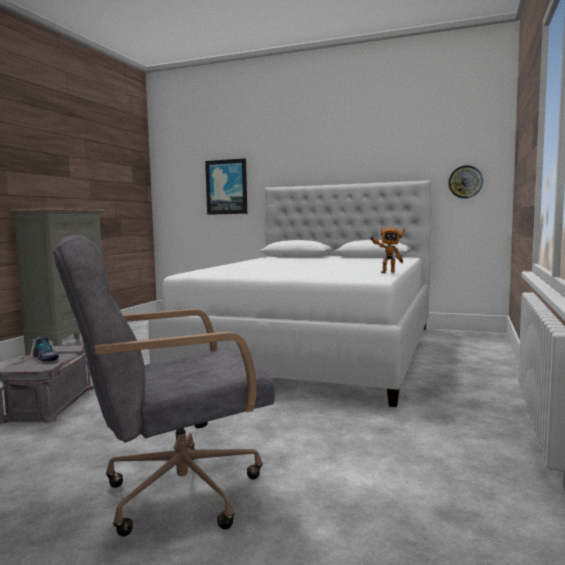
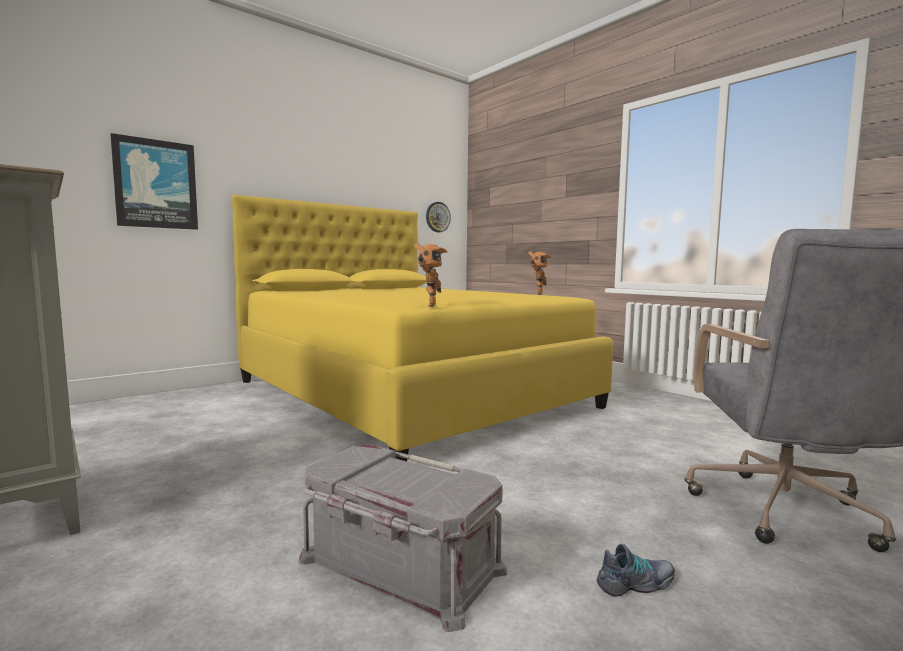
camera: 60 degrees left, 0 degrees up
shoe [33,337,59,362] -> shoe moved to [597,544,675,596]
white bed [148,180,431,407] -> yellow bed [232,195,613,461]
none -> toy robot [414,242,448,307]

